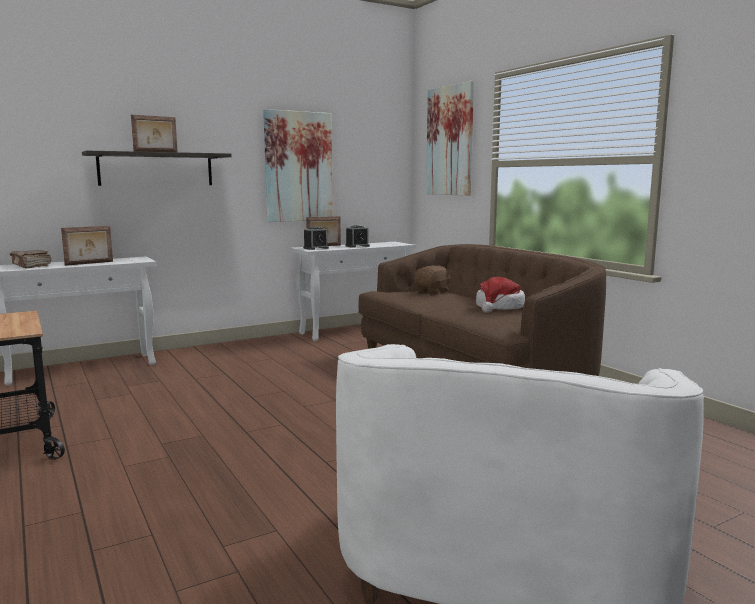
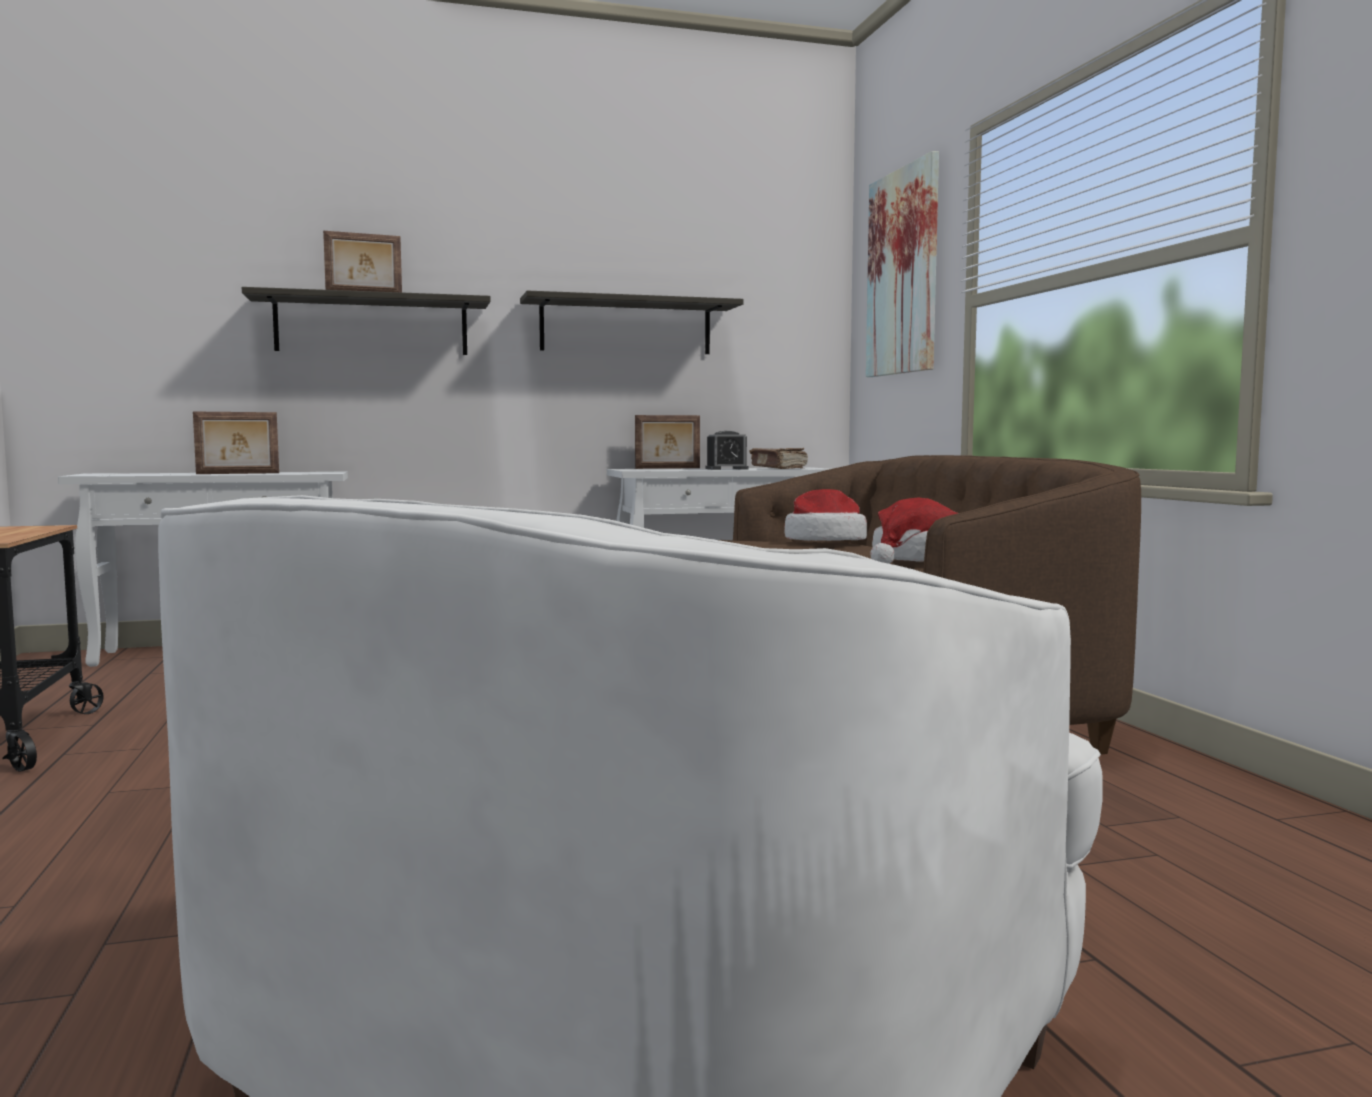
camera: 15 degrees right, 5 degrees down
brown book [9,250,52,268] -> brown book moved to [750,448,808,469]
picture [263,109,333,222] -> shelf [520,291,743,354]
alarm clock [303,227,329,250] -> none
brown plush toy [414,266,452,294] -> hat [785,489,867,541]

